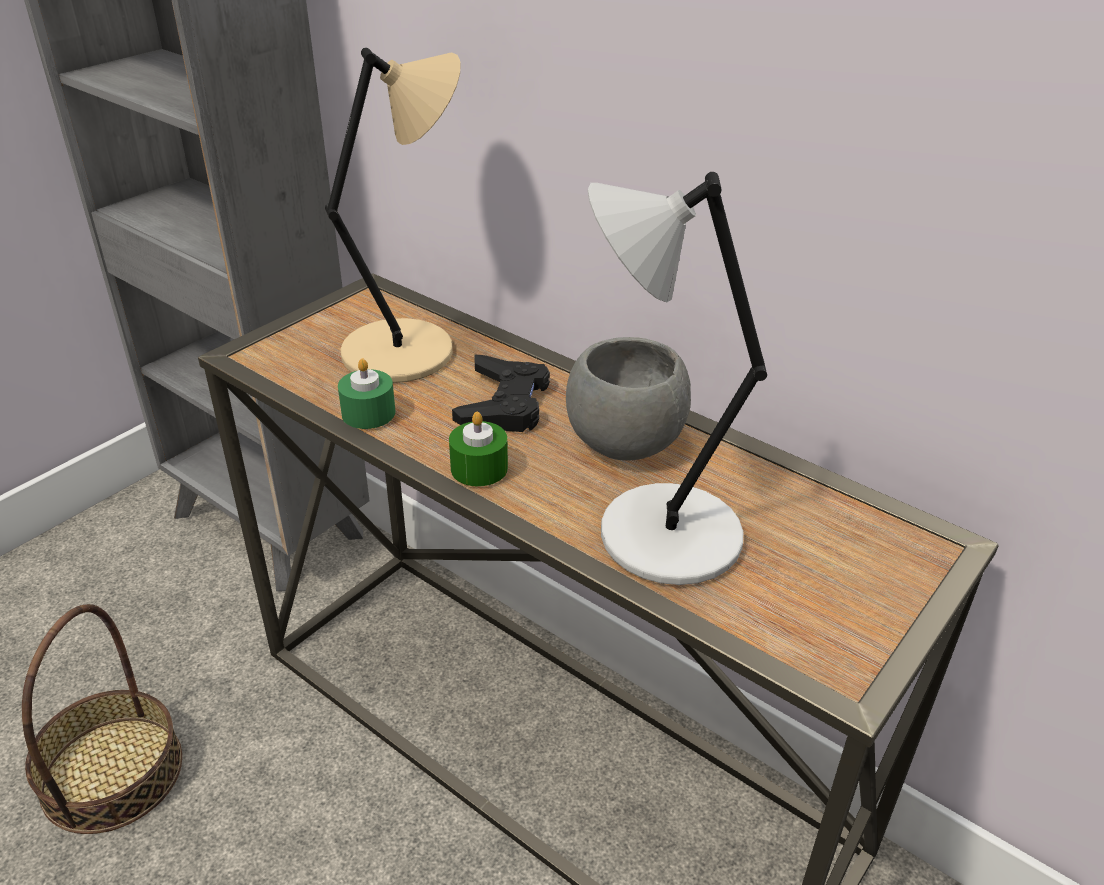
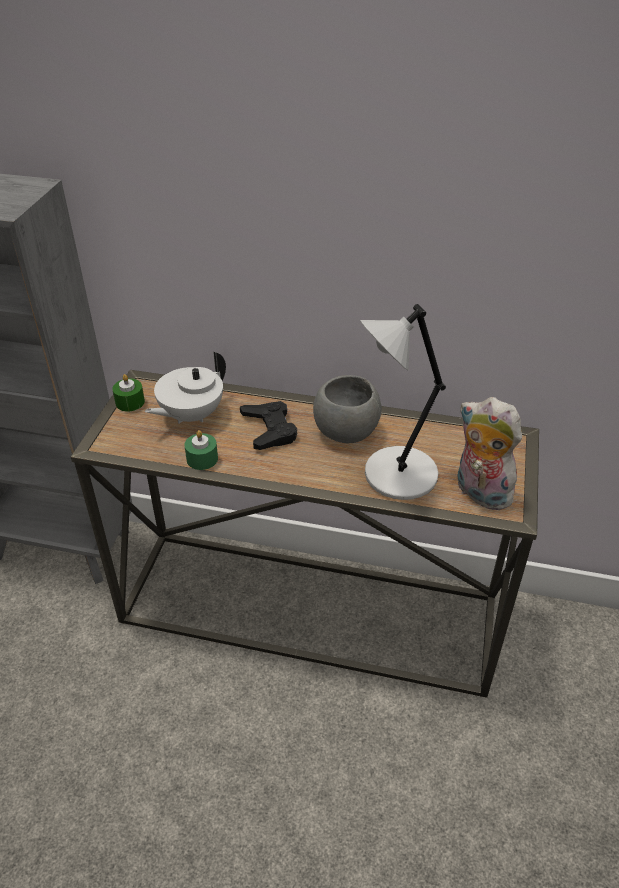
camera: 25 degrees left, 5 degrees up
basket [22,604,182,834] -> none
beige table lamp [325,47,461,383] -> white teapot [145,351,226,423]
green candle [449,412,508,487] -> green candle moved to [112,374,145,412]
none -> plush toy [458,397,522,510]

